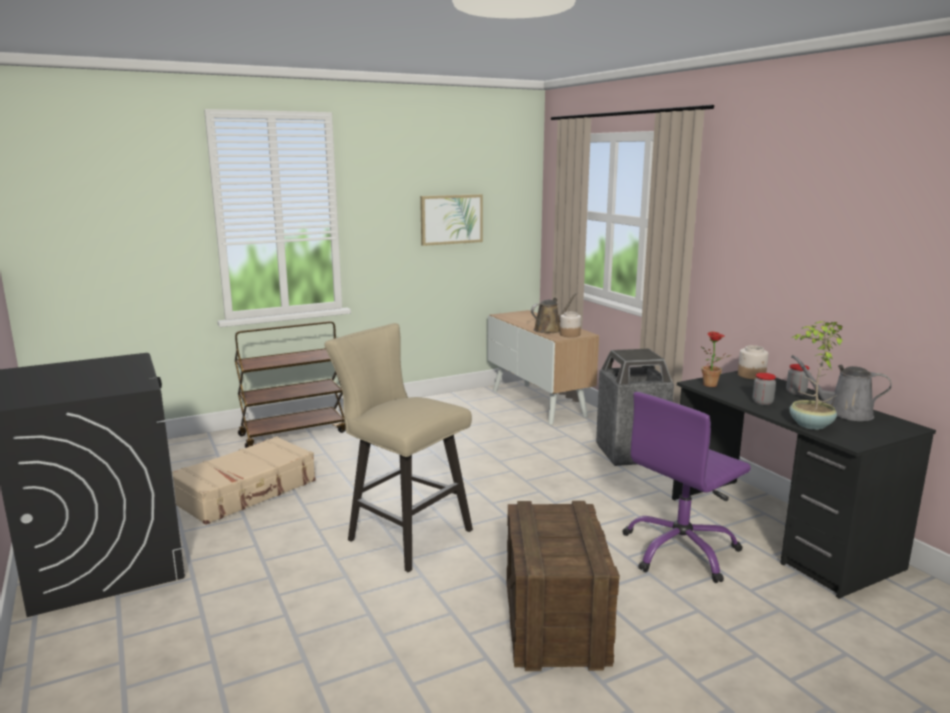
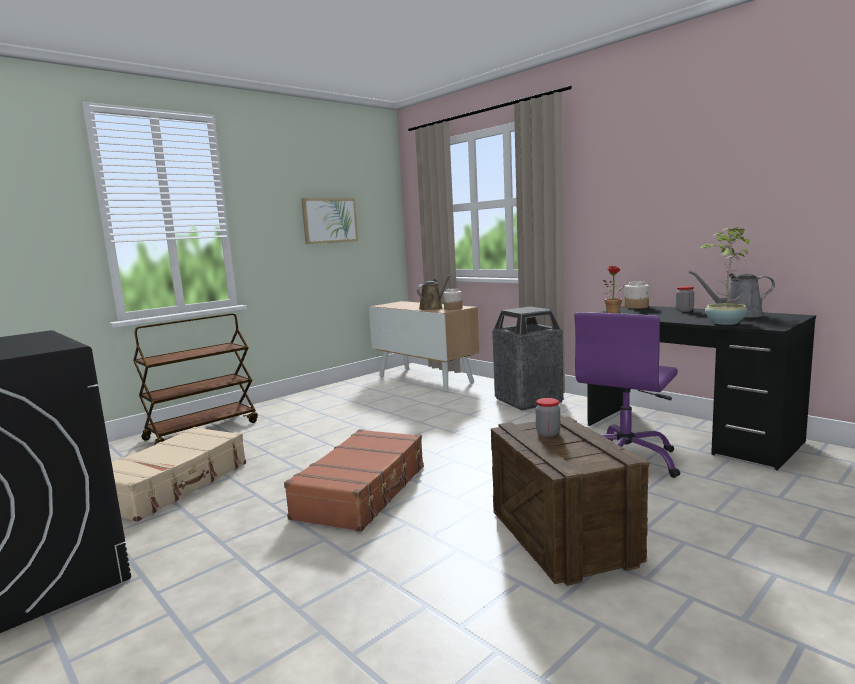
camera: 15 degrees left, 5 degrees down
beige stool [325,323,473,573] -> brown suitcase [284,429,424,532]
jar [753,373,776,405] -> jar moved to [536,398,560,437]

